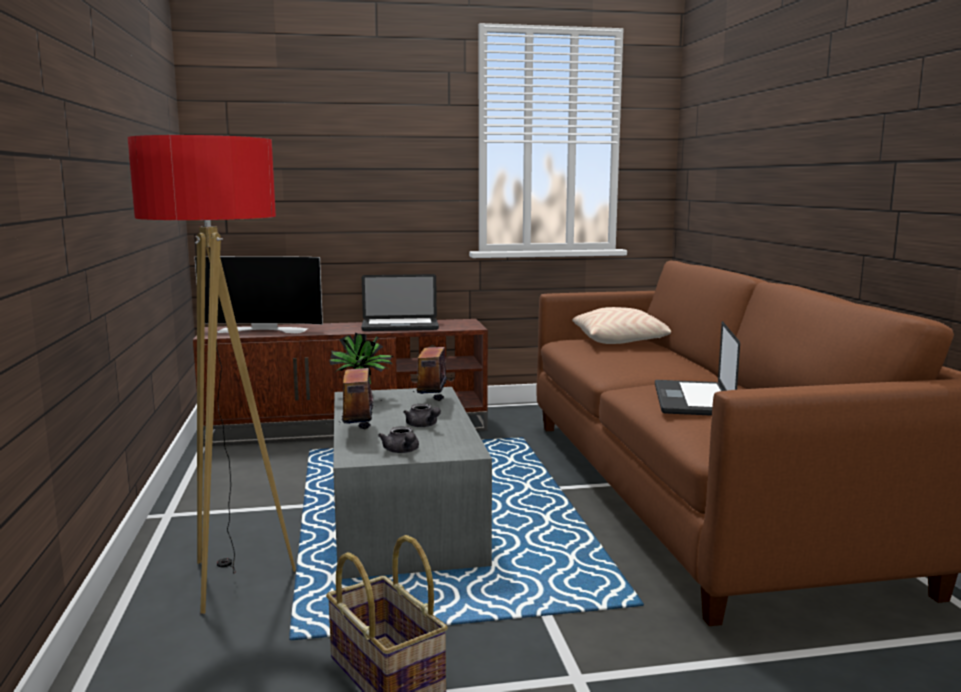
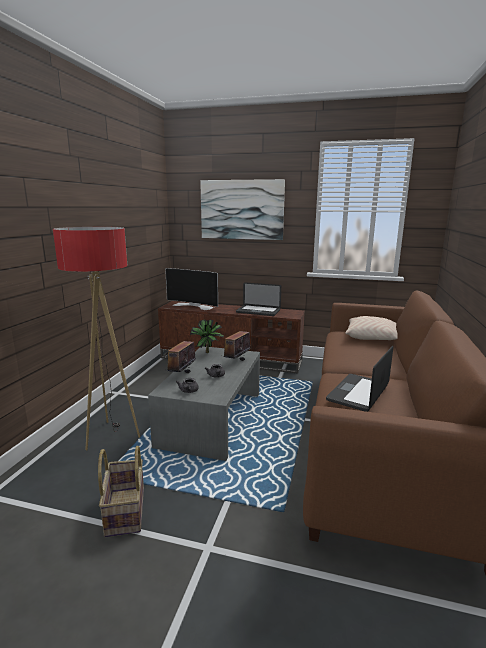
camera: 25 degrees right, 5 degrees up
none -> picture [200,179,285,240]

